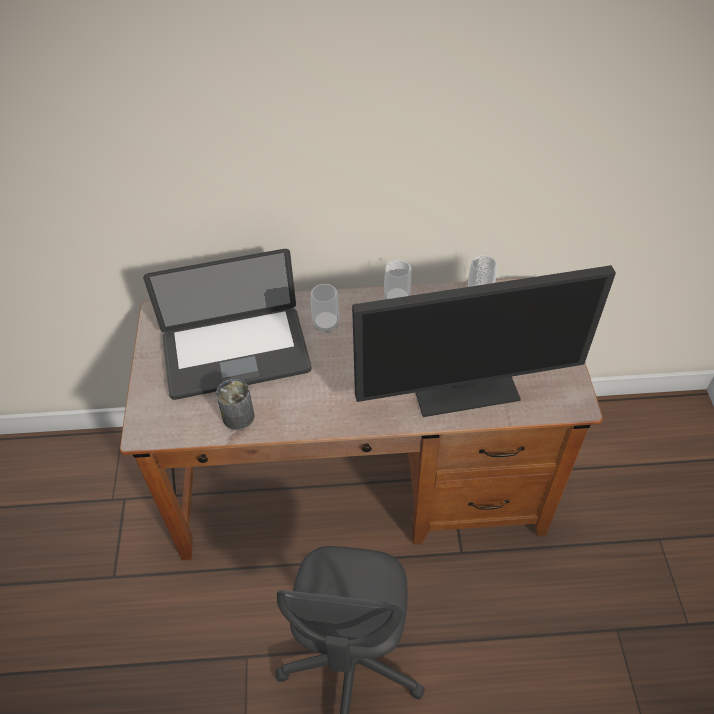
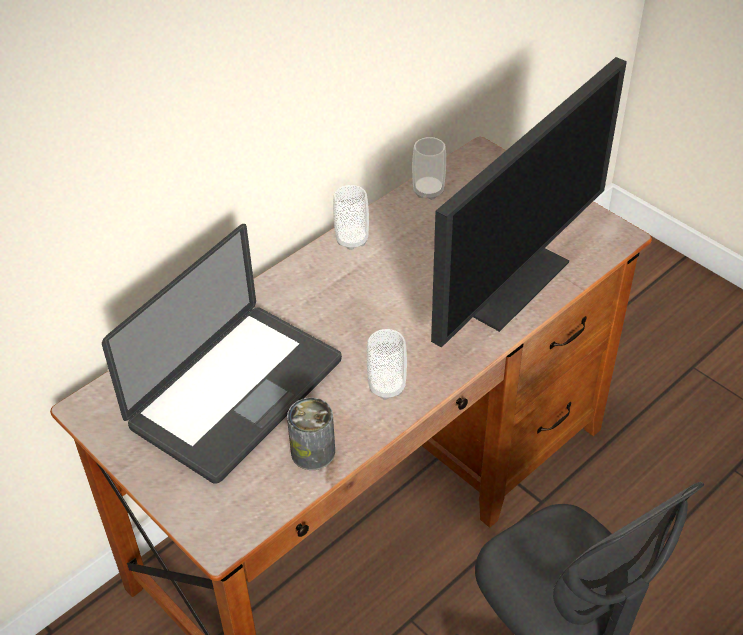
camera: 40 degrees left, 5 degrees down
cup [311,284,339,333] -> cup moved to [367,329,407,400]

